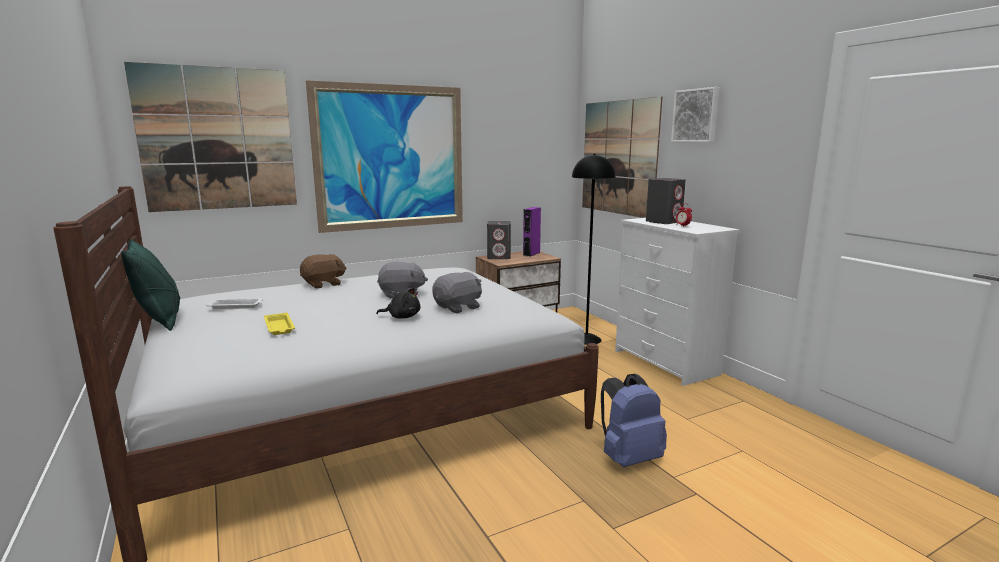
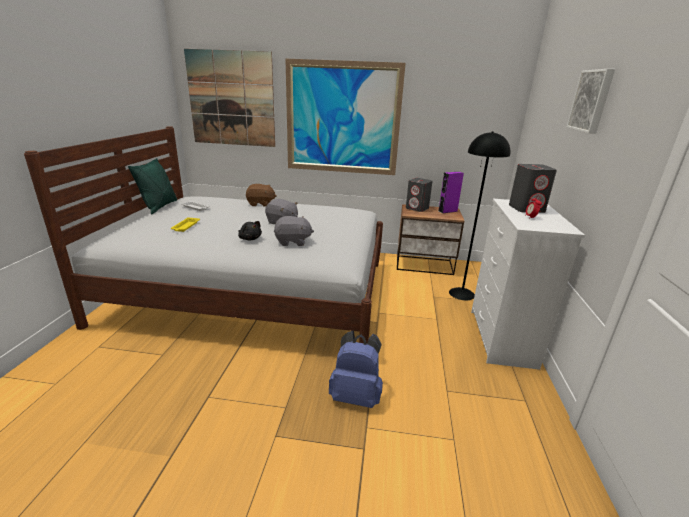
camera: 35 degrees right, 10 degrees up
picture [582,97,662,218] -> none

